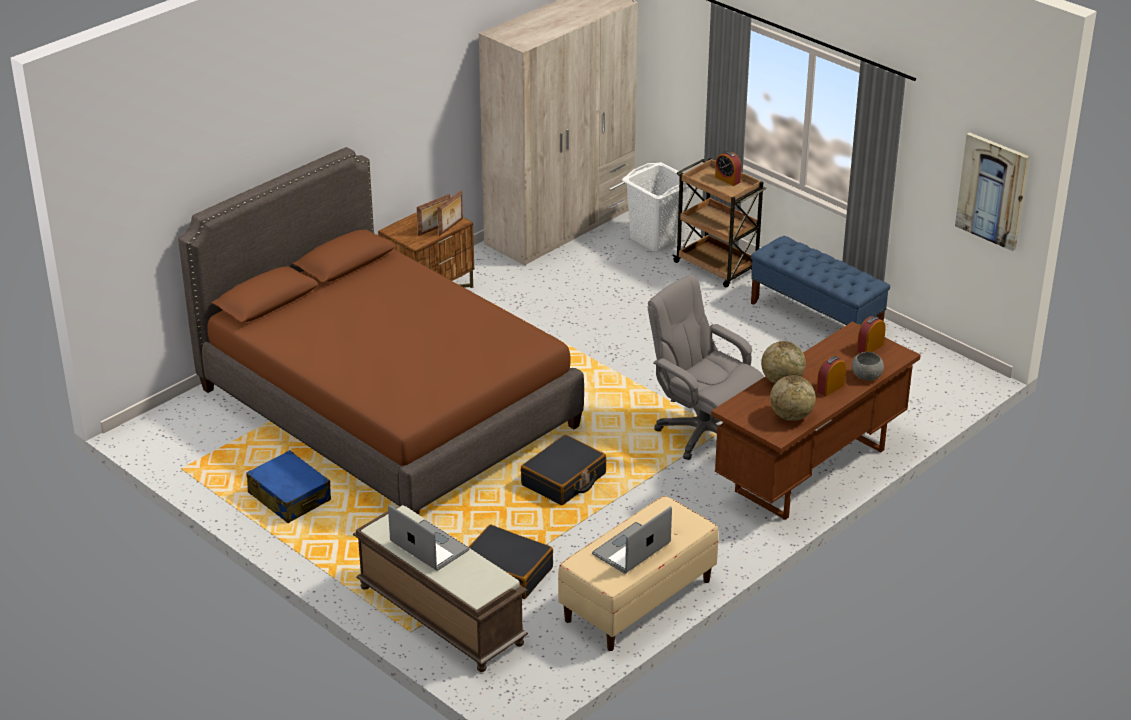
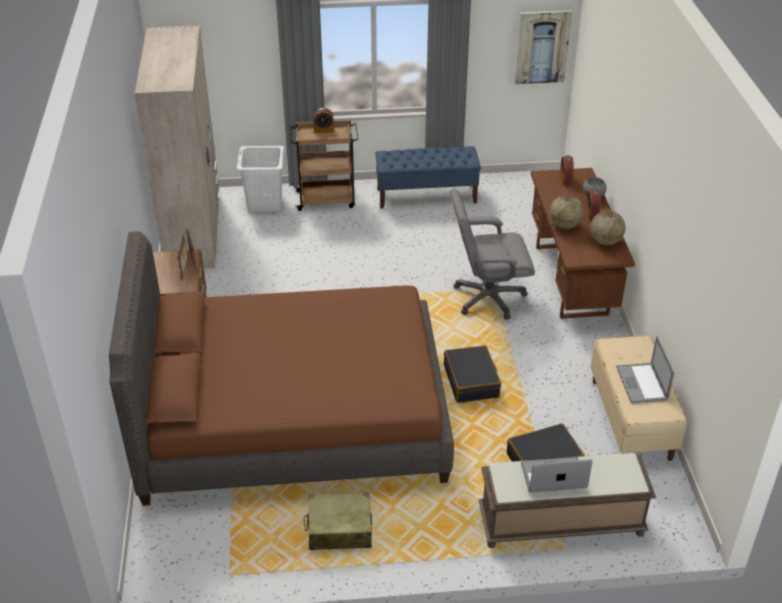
camera: 50 degrees left, 5 degrees up
blue suitcase [246,450,331,523] -> beige suitcase [304,492,372,550]

